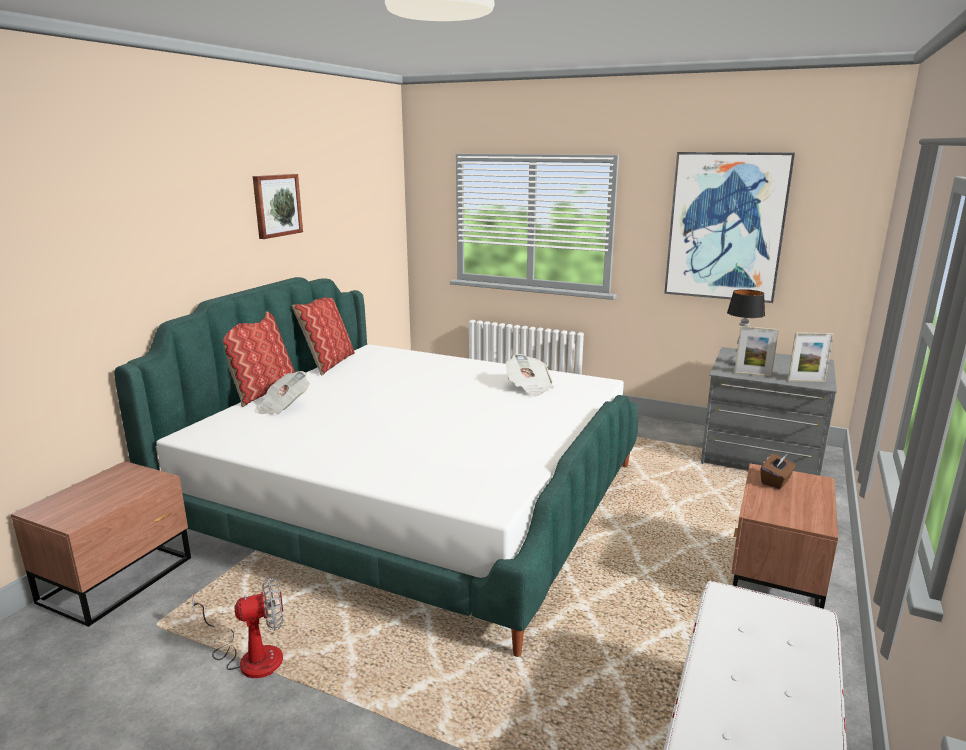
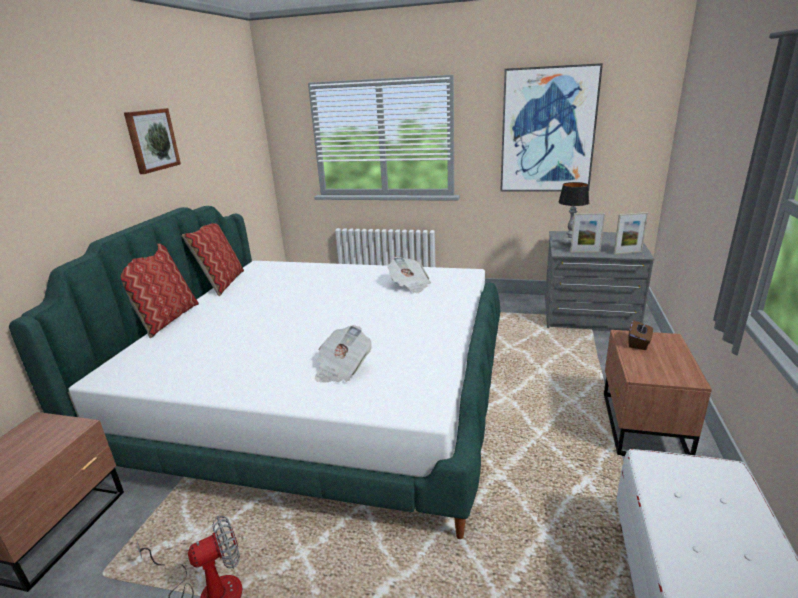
camera: 10 degrees left, 5 degrees up
newspaper [254,371,310,415] -> newspaper moved to [315,325,371,383]

